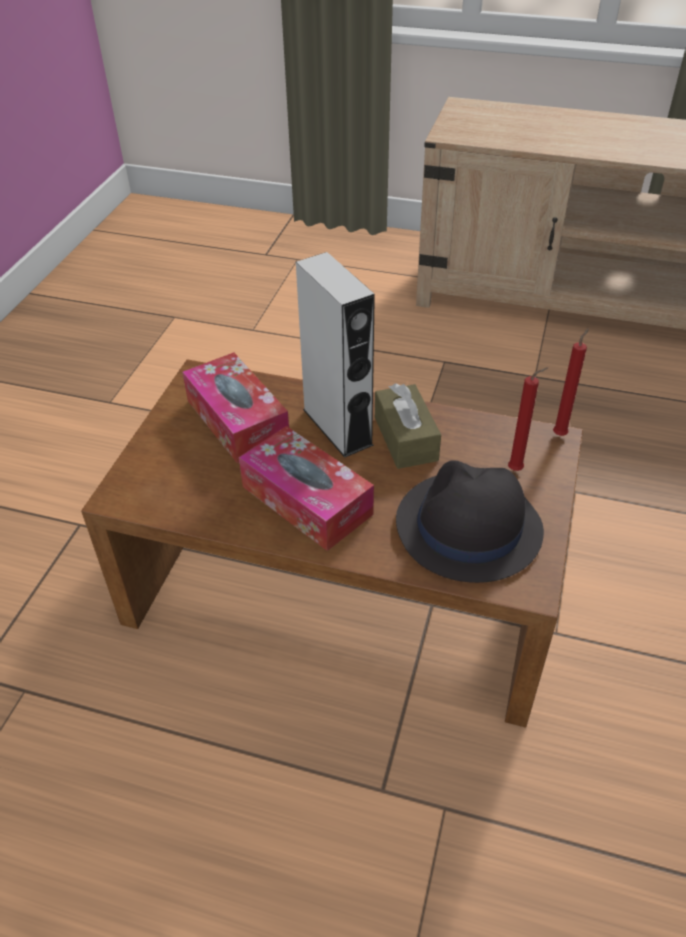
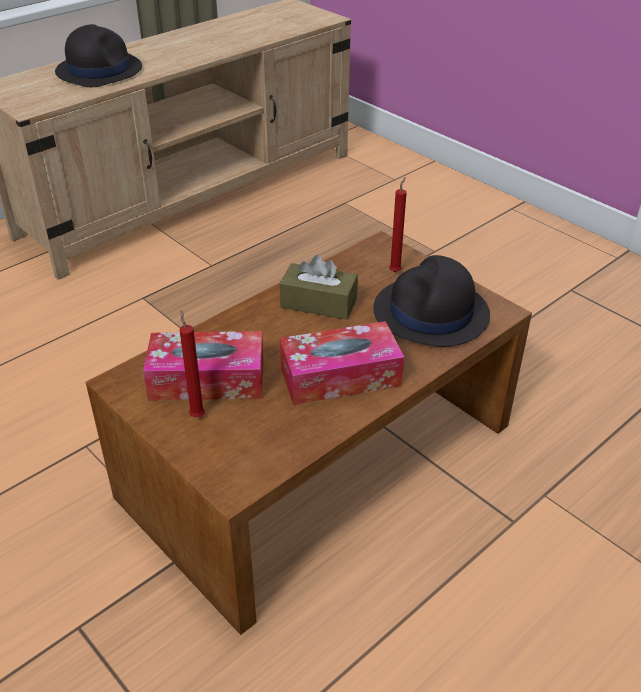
camera: 60 degrees left, 5 degrees down
grey speaker [296,252,375,458] -> none
red candle [553,328,589,436] -> red candle moved to [180,310,205,417]
none -> black hat [55,24,142,87]

